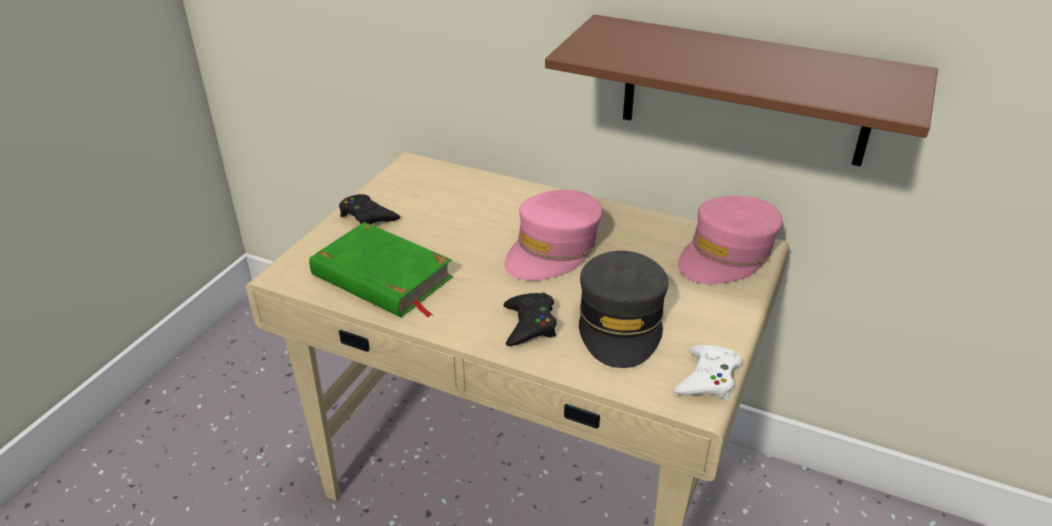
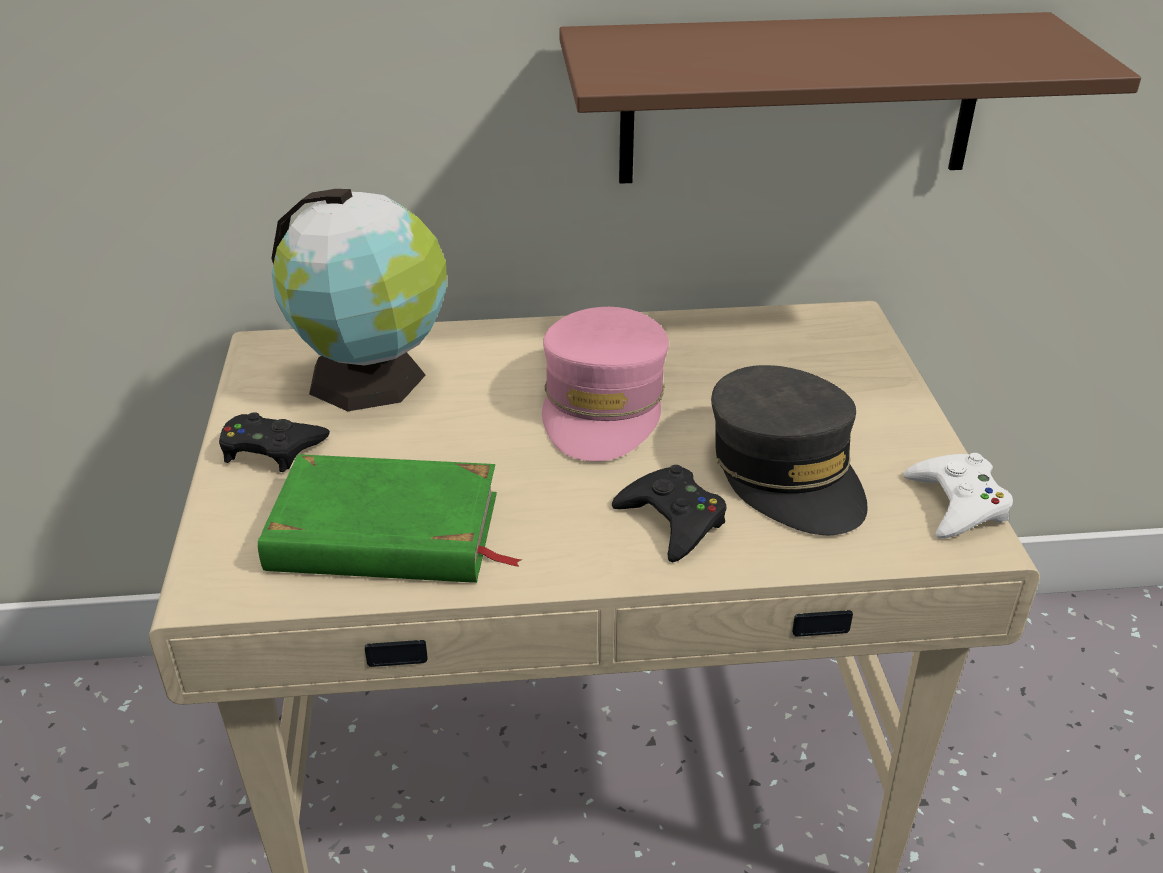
camera: 30 degrees left, 0 degrees up
pink cap [678,195,783,284] -> none
none -> globe [272,189,447,411]

